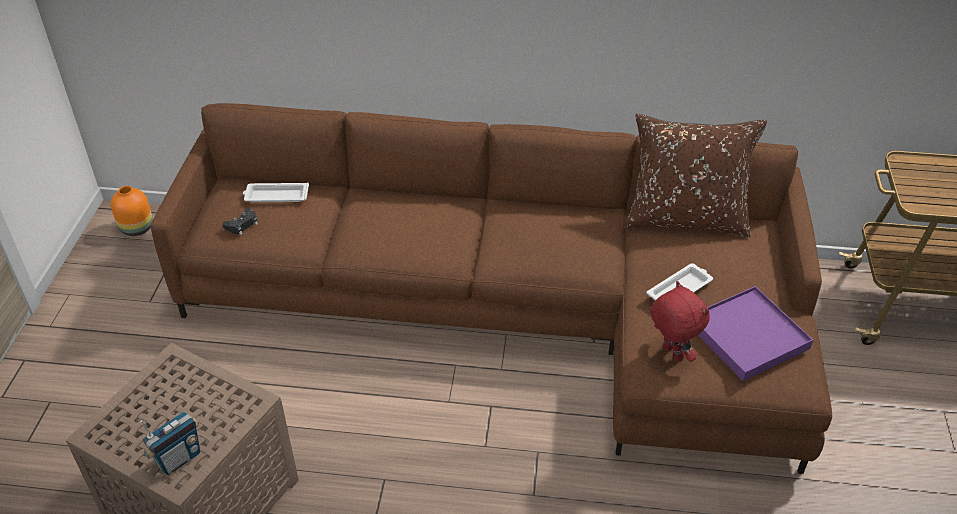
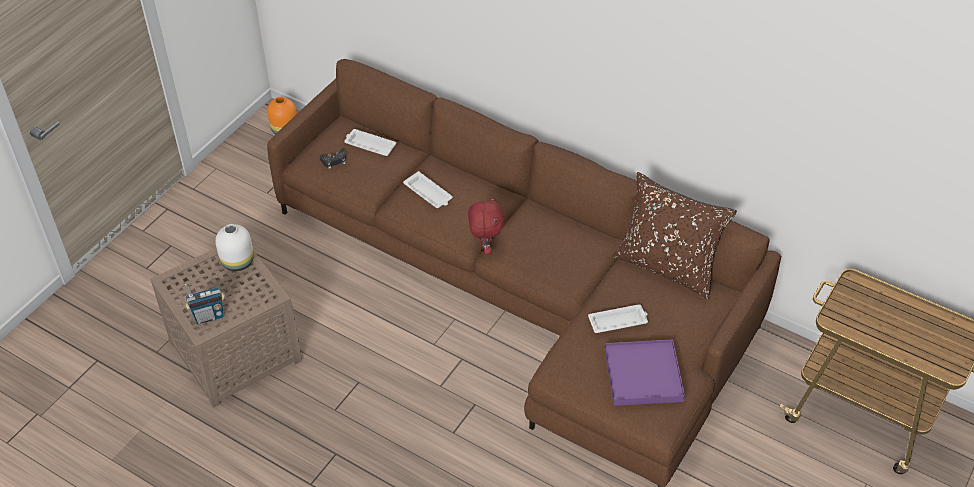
camera: 25 degrees right, 5 degrees up
red plush toy [651,281,710,362] -> red plush toy moved to [468,196,504,255]
none -> white vase [215,224,254,271]
none -> white tray [403,171,453,208]

